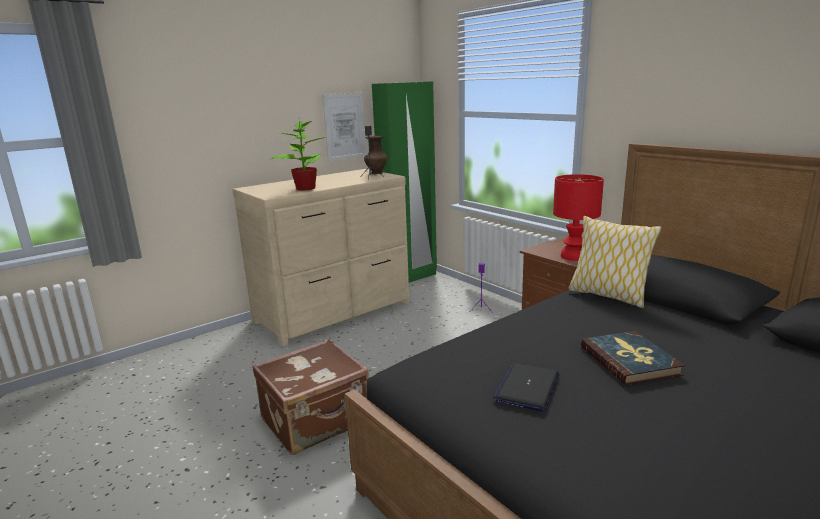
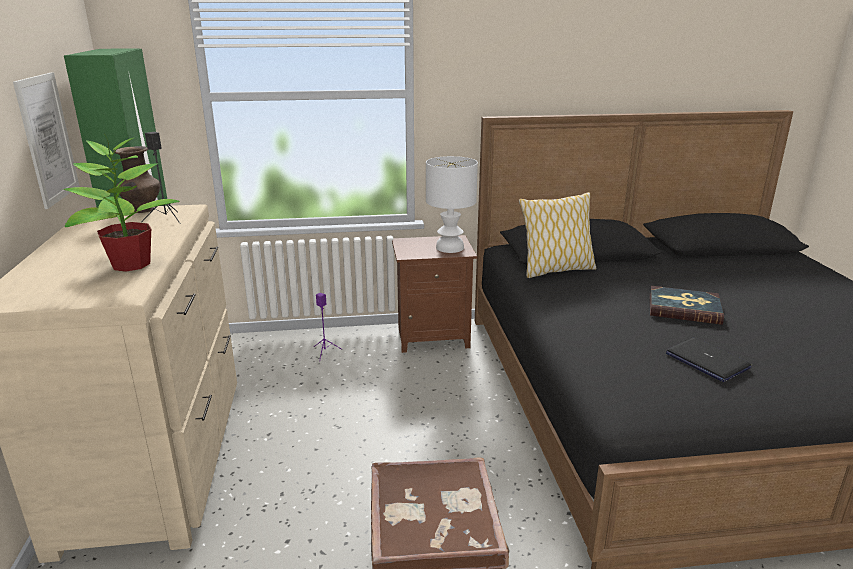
camera: 60 degrees left, 5 degrees up
red table lamp [553,174,604,261] -> white table lamp [426,156,478,253]

